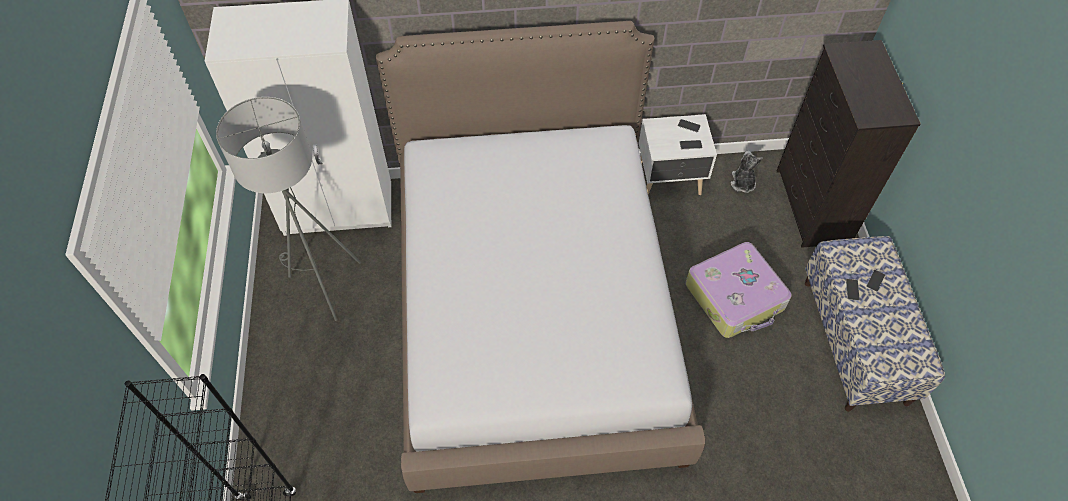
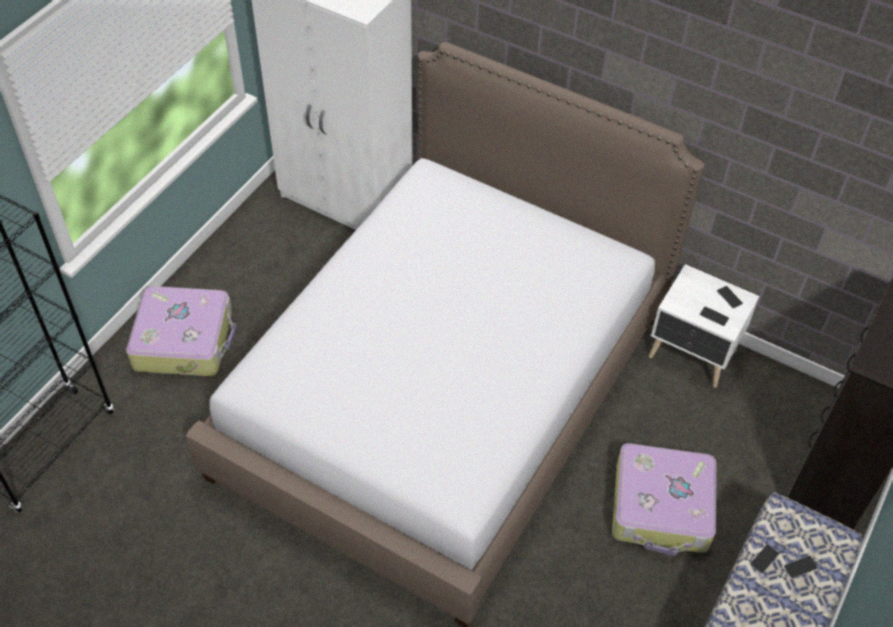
camera: 35 degrees right, 5 degrees down
grey floor lamp [216,97,361,321] -> none
plush toy [730,151,763,193] -> none
none -> suitcase [126,286,237,376]

